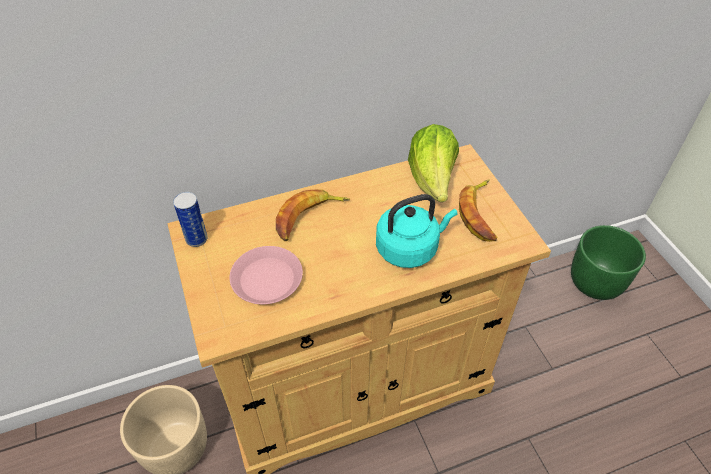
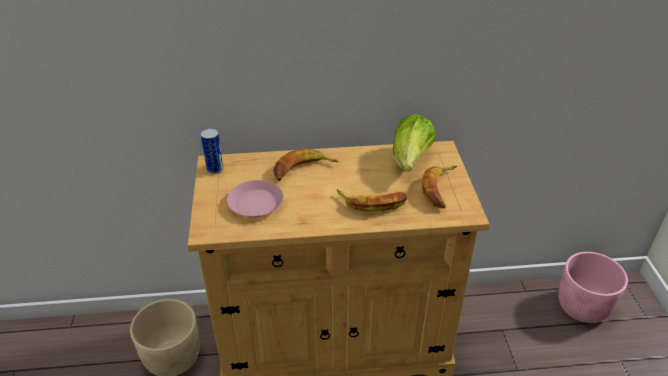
camera: 15 degrees right, 10 degrees down
turquoise kettle [376,194,458,268] -> banana [337,189,408,211]
green planter [571,225,646,300] -> pink planter [558,252,628,323]

